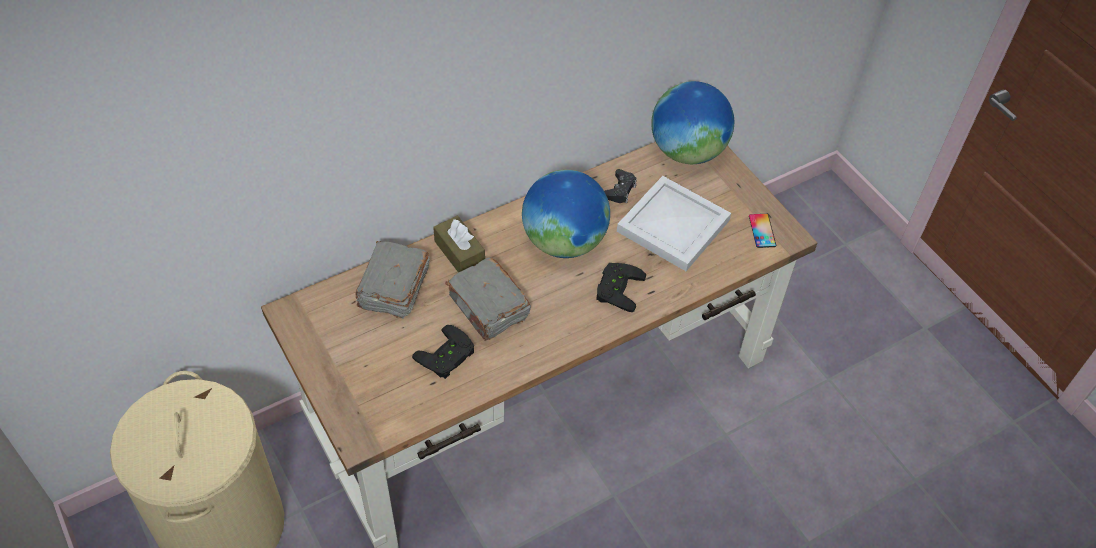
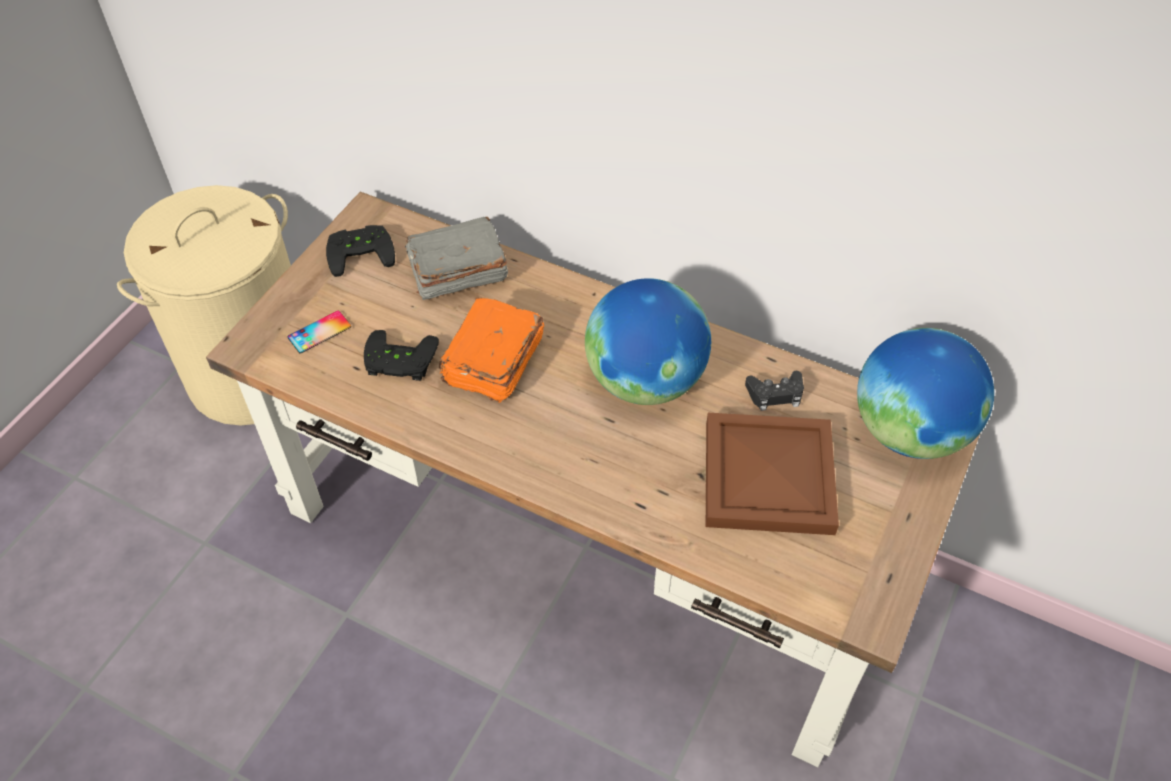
camera: 60 degrees right, 0 degrees up
brown tissue box [433,216,485,272] -> none
grey book [445,258,531,341] -> orange book [439,297,544,403]
black game controller [596,263,646,312] -> black game controller moved to [326,225,395,277]
white tray [617,176,731,271] -> brown tray [706,413,839,535]
phone [749,214,776,248] -> phone moved to [287,310,351,353]

